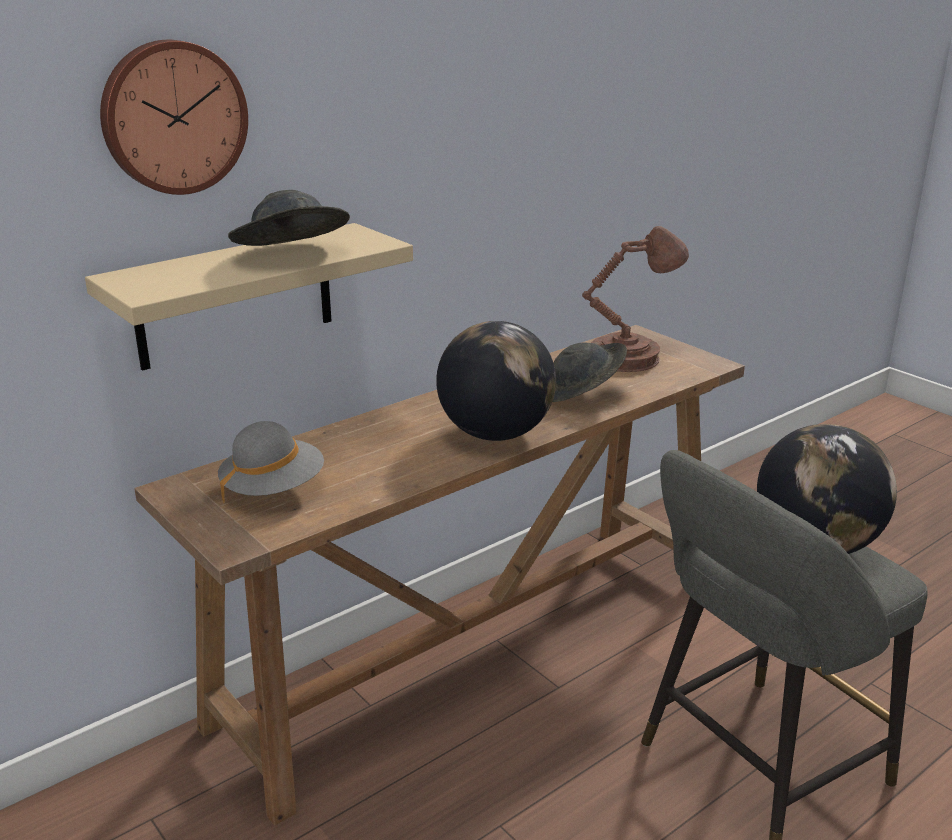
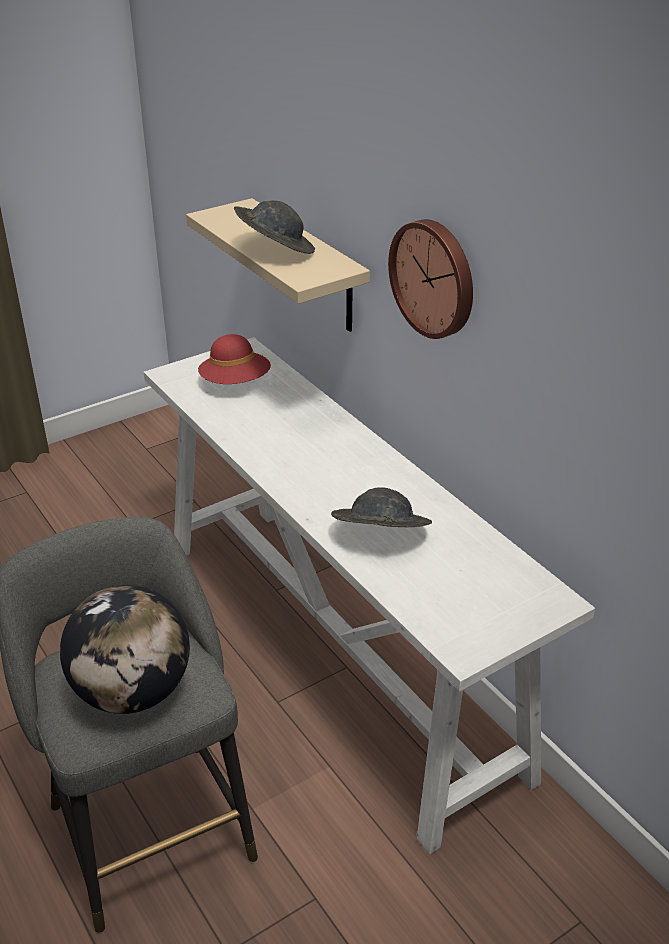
camera: 95 degrees right, 10 degrees up
wall clock [100,40,248,195] -> wall clock moved to [388,219,473,339]
brown console table [134,325,745,826] -> white console table [144,337,595,854]
grey hat [218,421,324,503] -> red hat [198,334,271,384]
globe [436,321,556,441] -> none
brown table lamp [582,226,689,372] -> none

